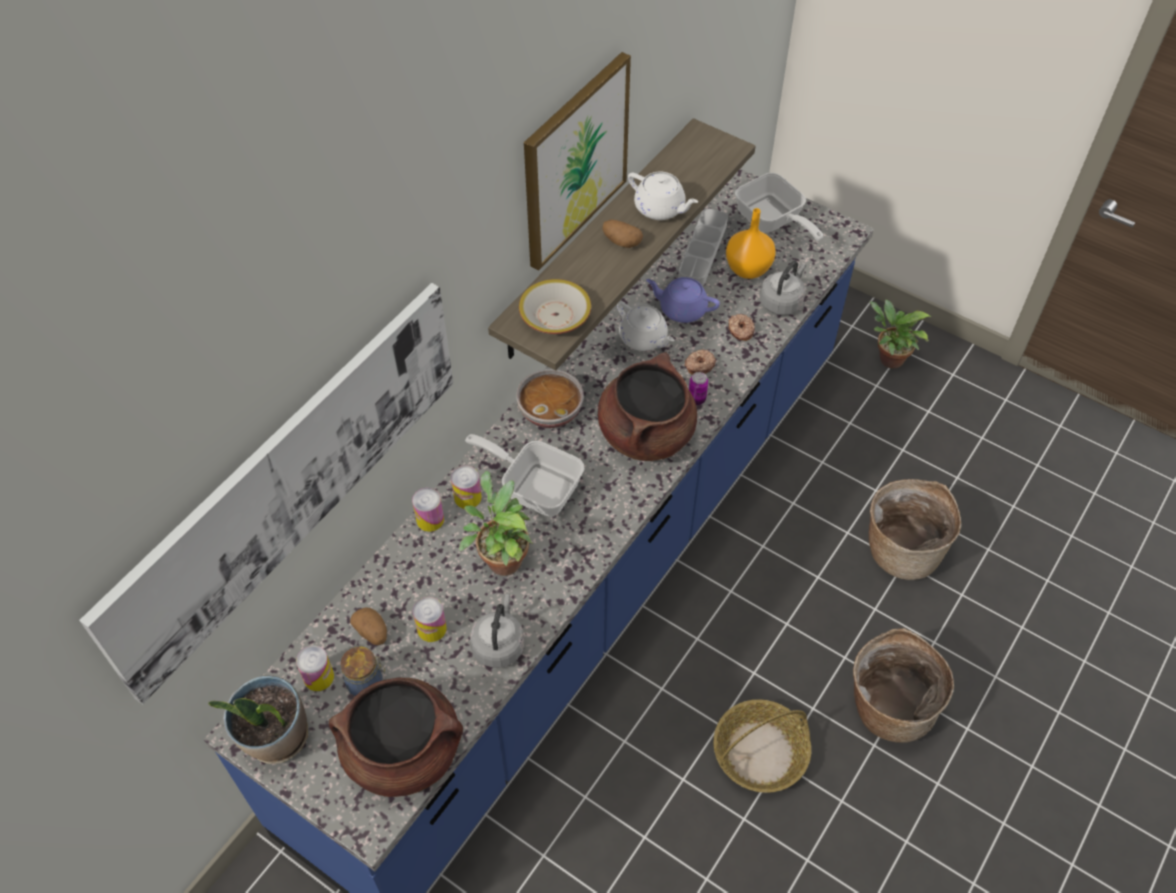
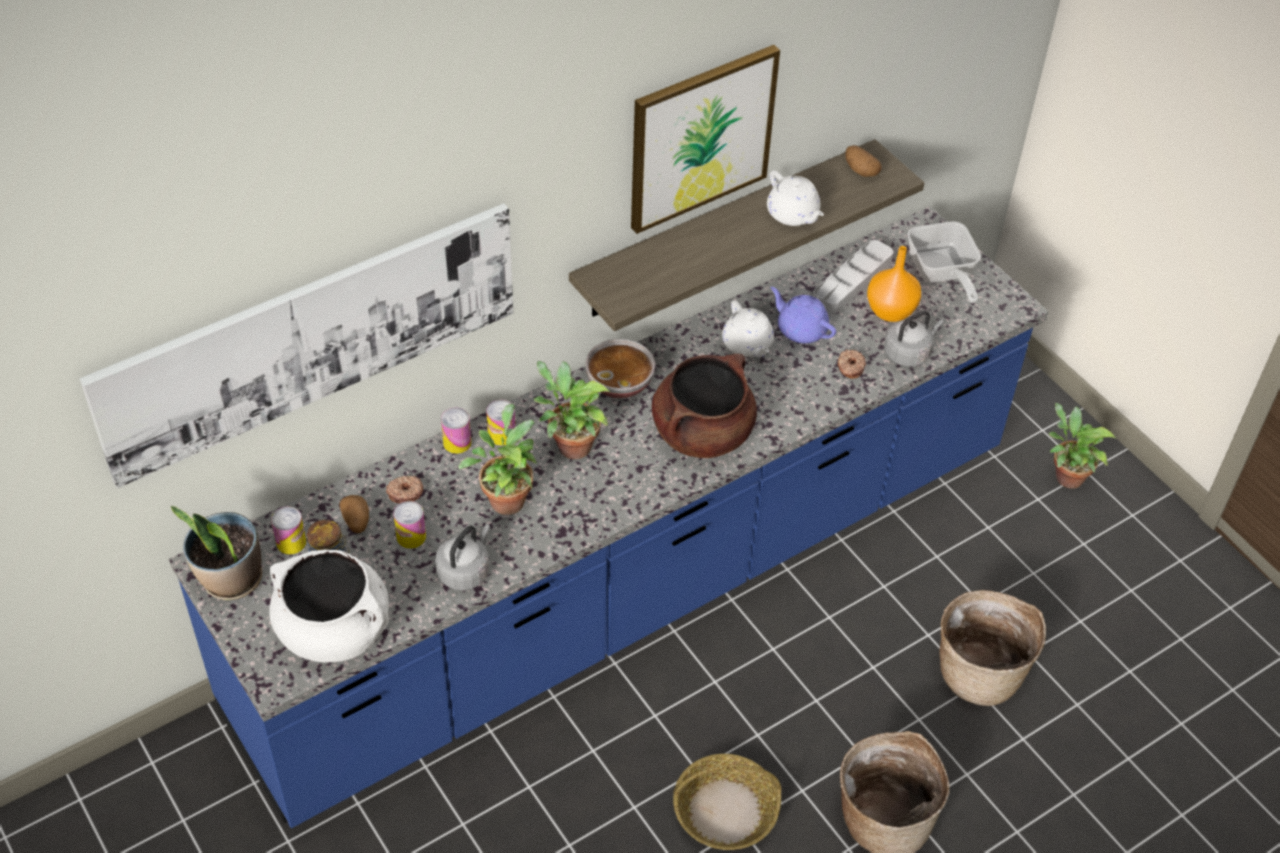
camera: 20 degrees right, 5 degrees down
brown cooking pot [329,678,463,797] -> white cooking pot [269,550,389,662]
frying pan [465,434,584,516] -> potted plant [534,361,610,459]
bowl [519,279,591,334] -> none
potato [602,219,643,248] -> potato moved to [845,145,882,177]
donut [685,349,716,375] -> donut moved to [386,476,423,504]
can [689,372,708,405] -> none

